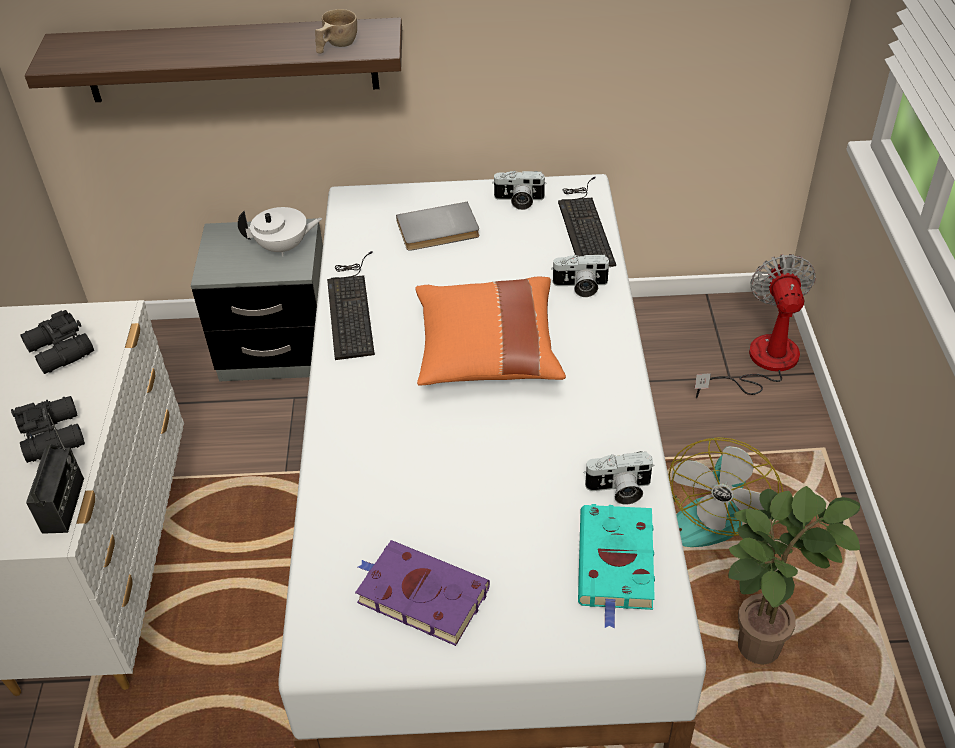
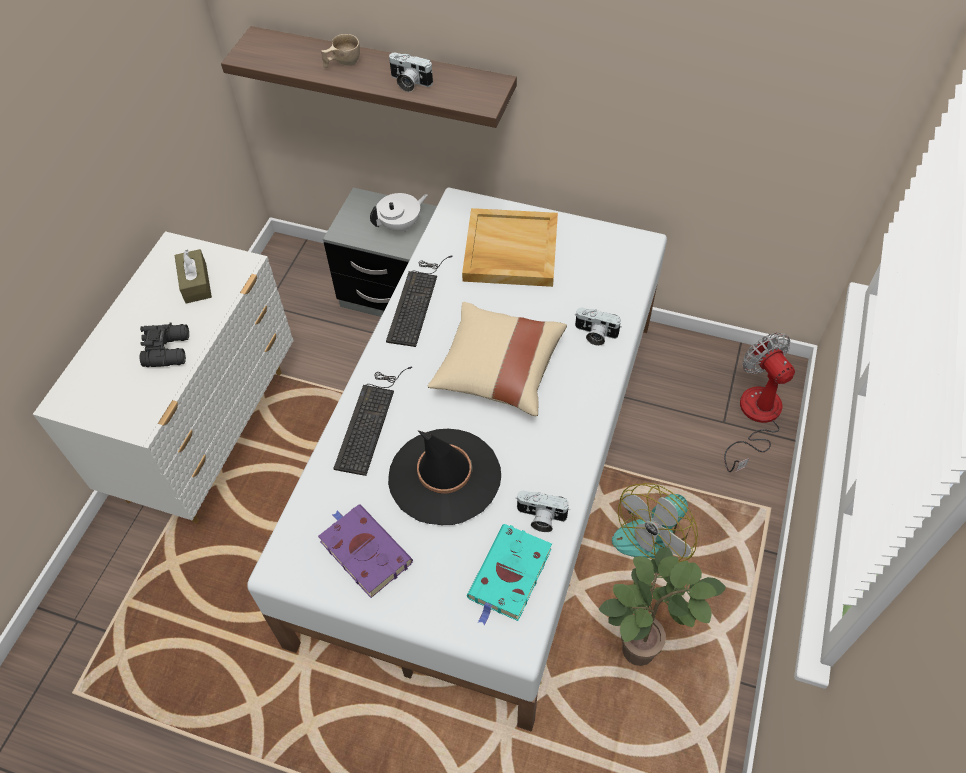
camera: 20 degrees right, 10 degrees up
black binoculars [20,310,94,374] -> brown tissue box [175,249,212,303]
radio [26,413,84,534] -> none
white teapot [238,207,322,257] -> white teapot turned 45 degrees counterclockwise [370,193,428,233]
beige cup [315,9,357,54] -> beige cup moved to [321,34,360,68]
grey book [396,202,479,251] -> beige tray [462,208,558,287]
orange pillow [415,276,566,385] -> beige pillow [428,302,567,416]
camera [492,171,547,210] -> camera moved to [389,53,433,92]
keyboard [558,177,616,267] -> keyboard moved to [333,366,412,476]
fan [695,254,816,398] -> fan turned 45 degrees counterclockwise [724,332,795,472]
none -> black hat [388,429,501,525]

